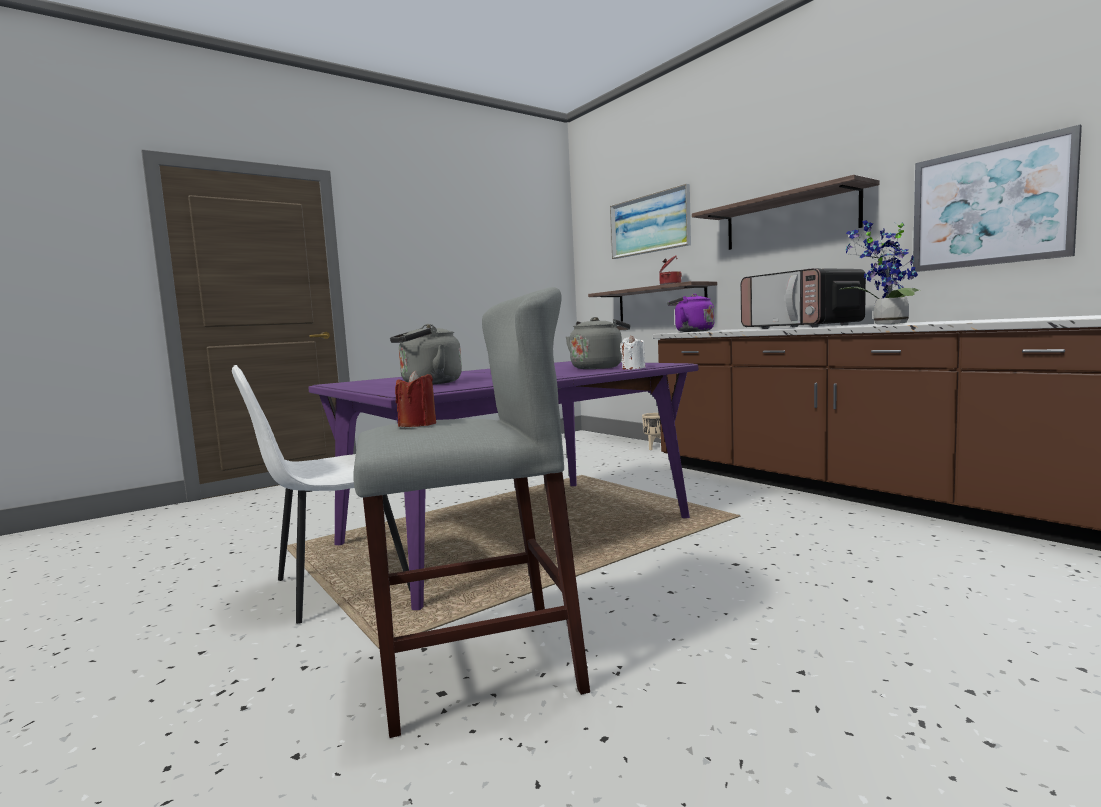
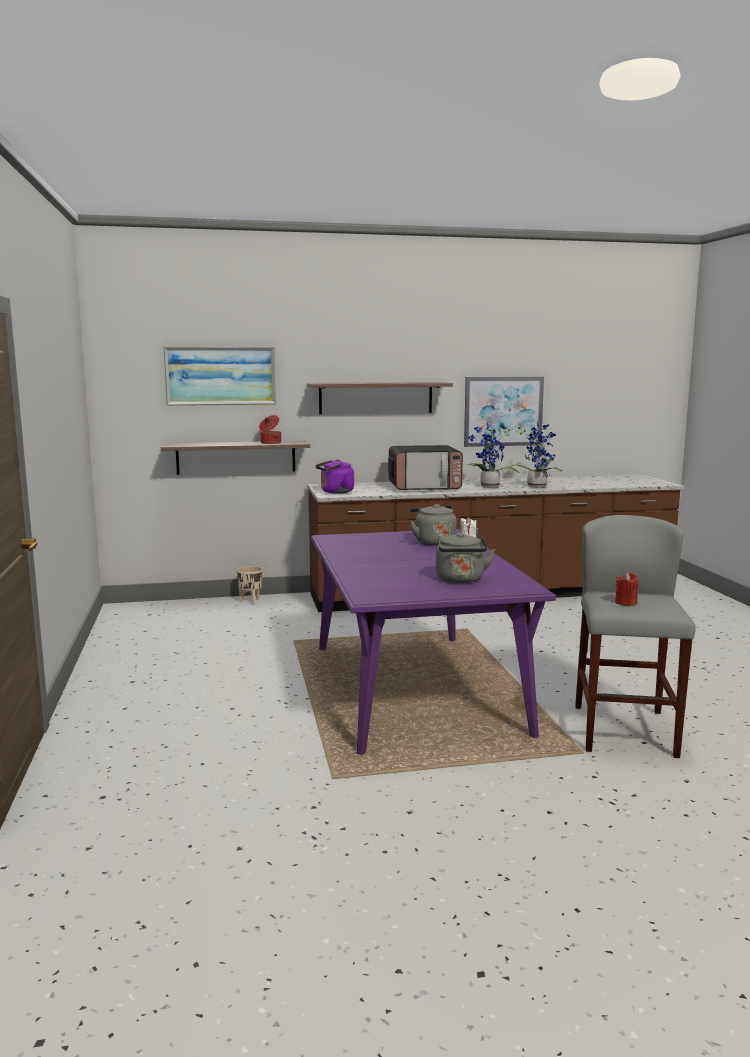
camera: 65 degrees left, 5 degrees up
white chair [232,365,410,624] -> none
none -> potted plant [510,421,562,487]

